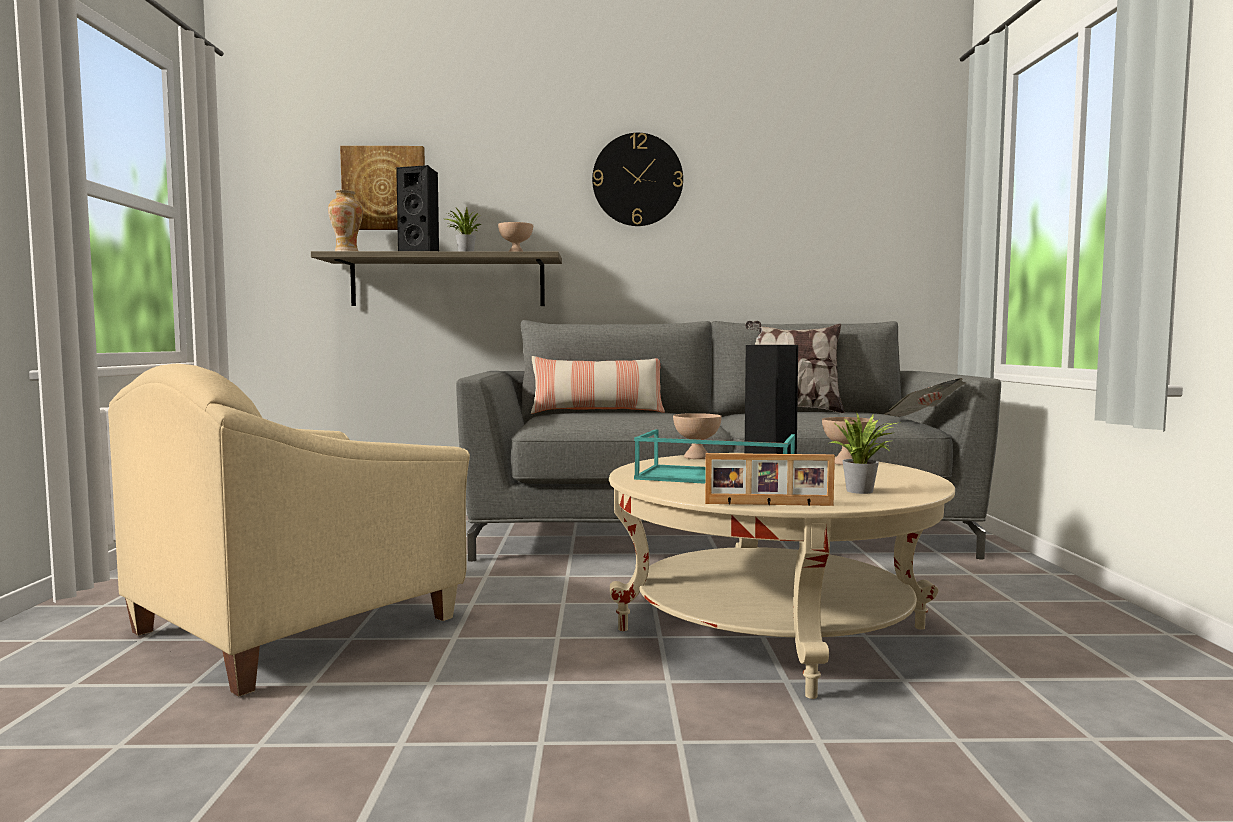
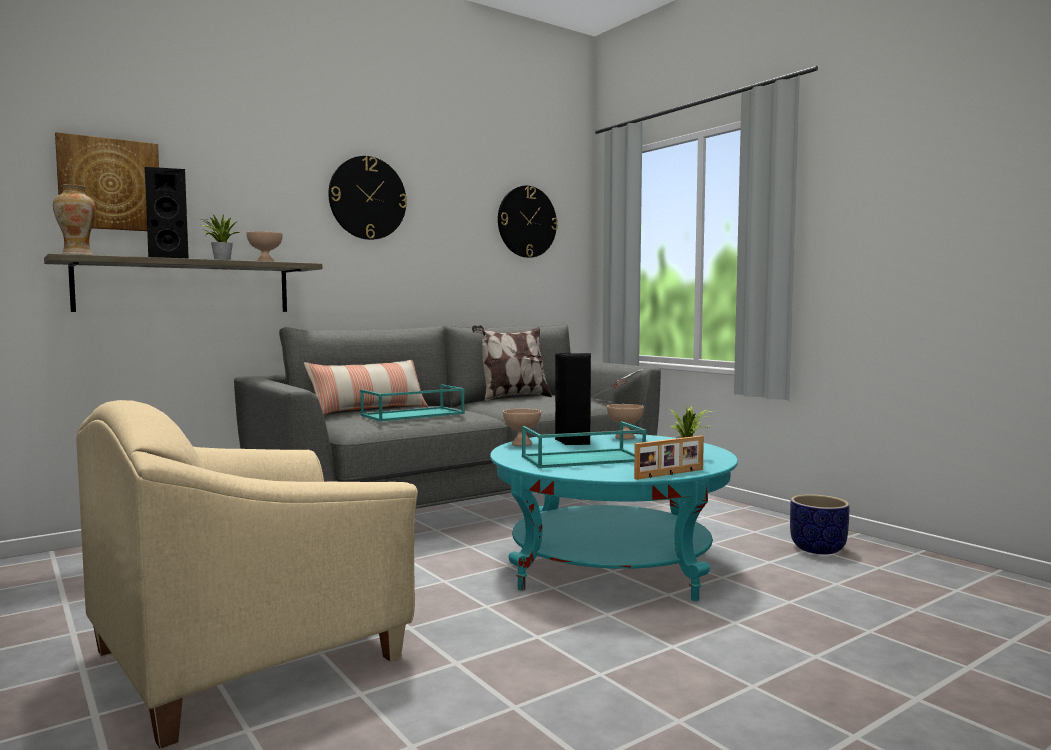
camera: 35 degrees left, 0 degrees up
beige armchair [108,364,470,697] -> beige armchair turned 45 degrees clockwise [76,400,418,749]
beige coffee table [609,453,955,699] -> turquoise coffee table [490,434,738,601]
none -> turquoise tray [360,384,465,422]
none -> wall clock [498,186,558,258]
none -> planter [790,494,849,554]

